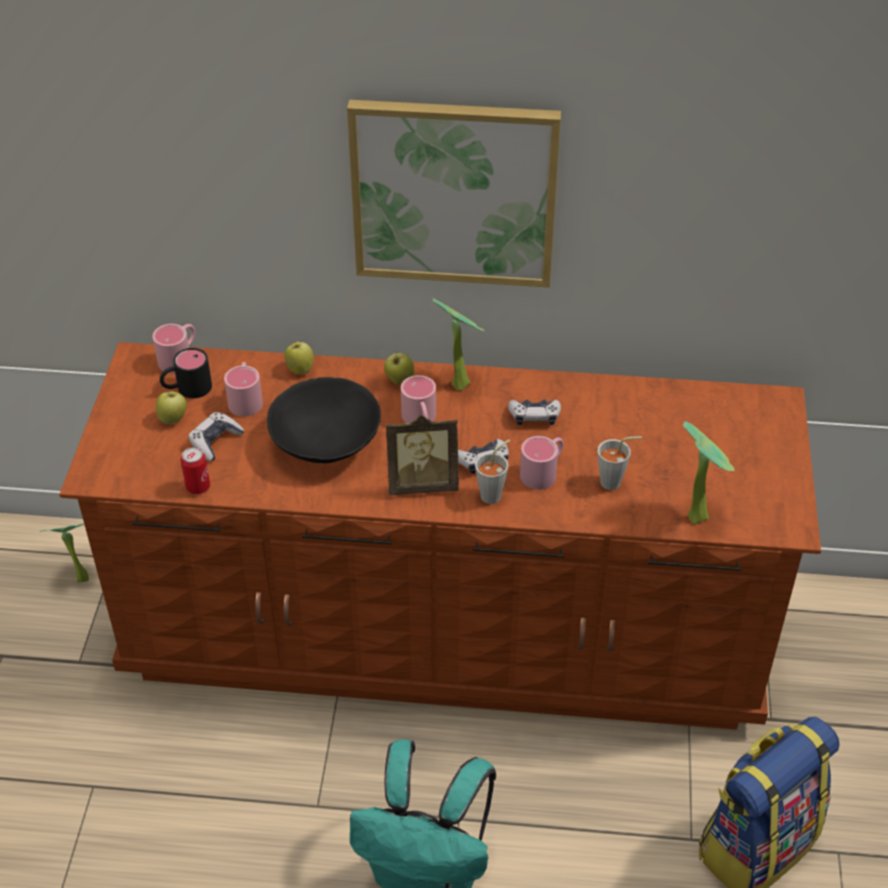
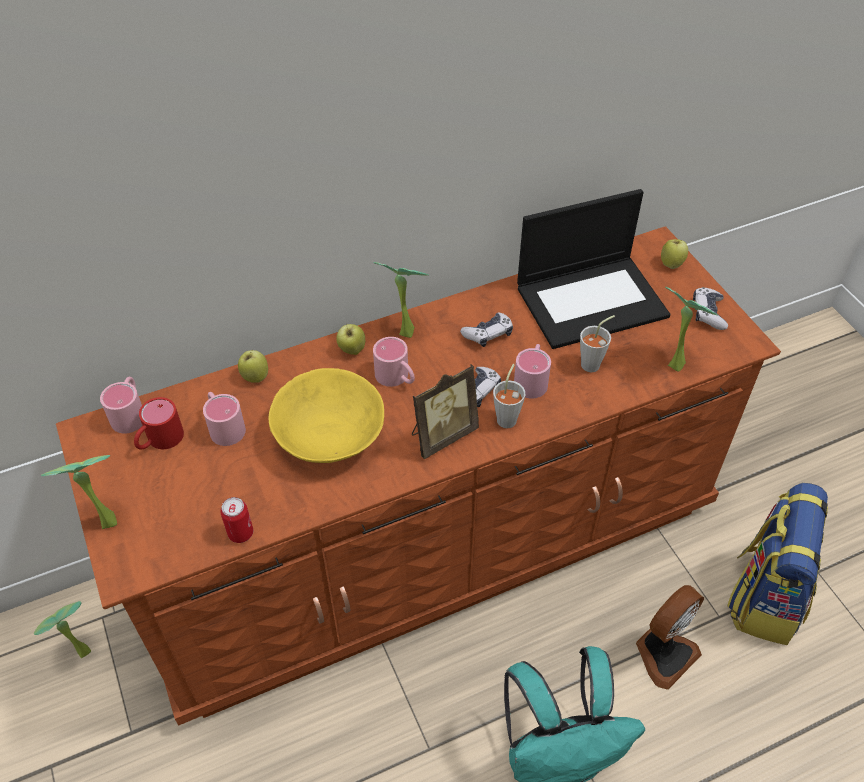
camera: 30 degrees left, 5 degrees up
apple [156,391,187,424] -> apple moved to [661,239,688,269]
black mug [160,348,212,398] -> red mug [134,397,184,450]
game controller [188,412,244,461] -> game controller moved to [693,287,728,330]
black bowl [267,377,381,463] -> yellow bowl [269,368,384,463]
picture [347,100,561,287] -> none
none -> potted plant [41,455,117,529]
none -> laptop [517,189,670,349]
none -> fan [636,585,704,690]

